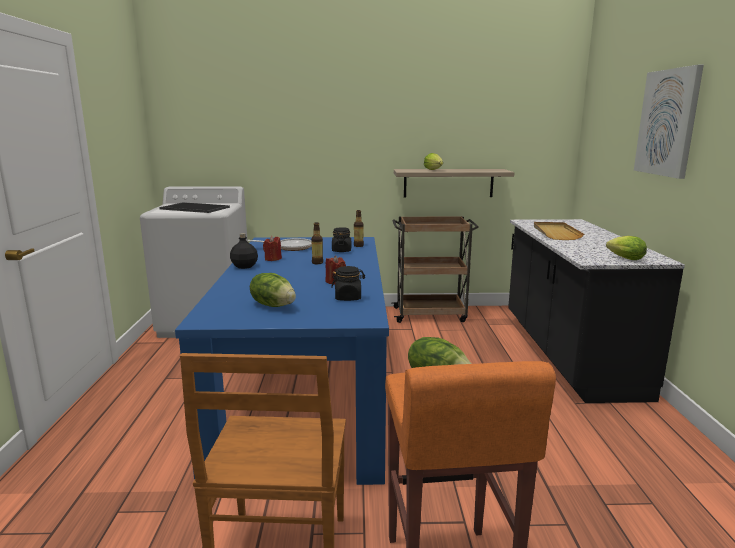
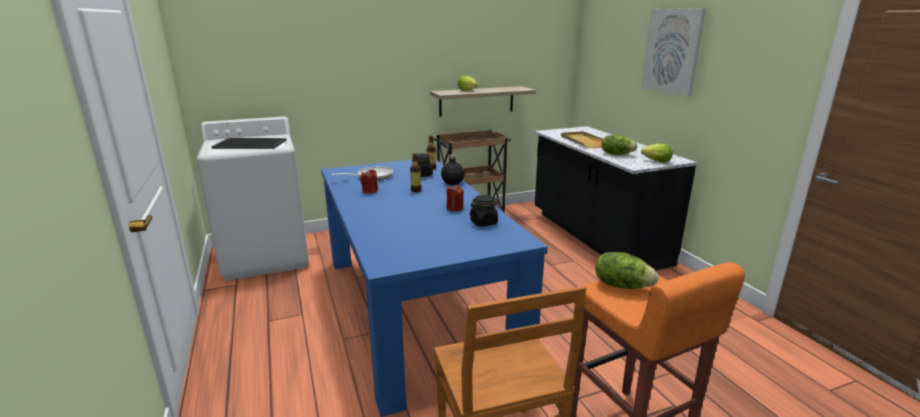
camera: 20 degrees left, 5 degrees up
black bottle [230,233,258,269] -> black bottle moved to [441,154,464,185]
lettuce [250,273,296,307] -> lettuce moved to [601,135,637,155]

